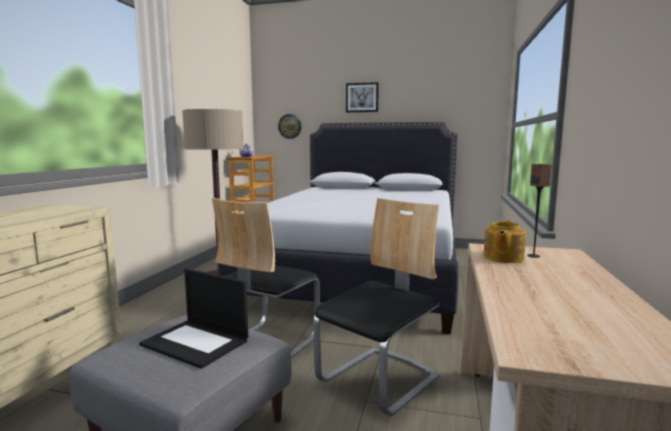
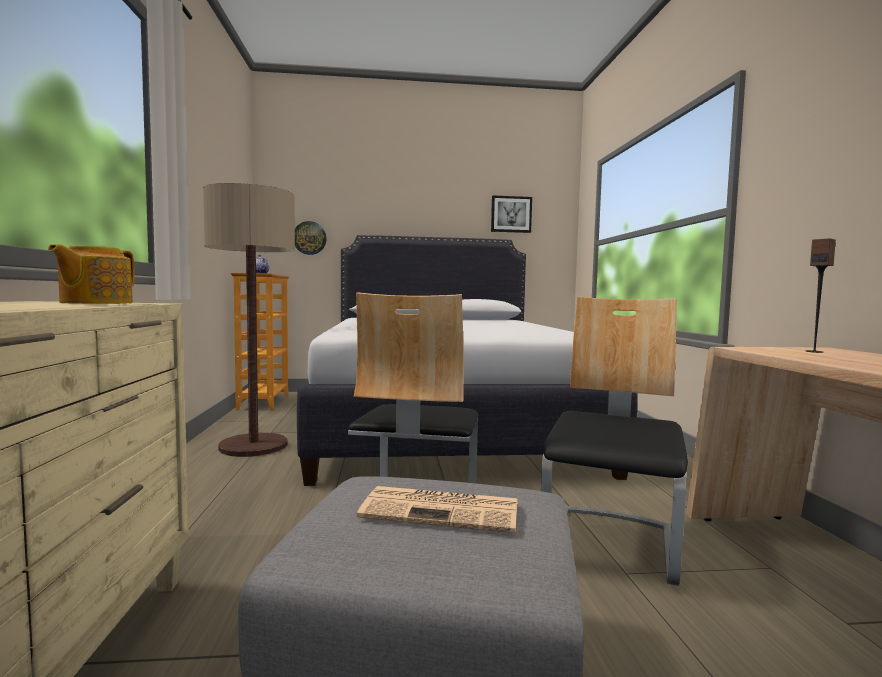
camera: 20 degrees left, 5 degrees down
laptop [139,268,248,369] -> newspaper [357,486,518,533]
picture [346,82,379,112] -> picture moved to [491,196,532,233]
teapot [483,220,526,263] -> teapot moved to [48,244,134,304]

